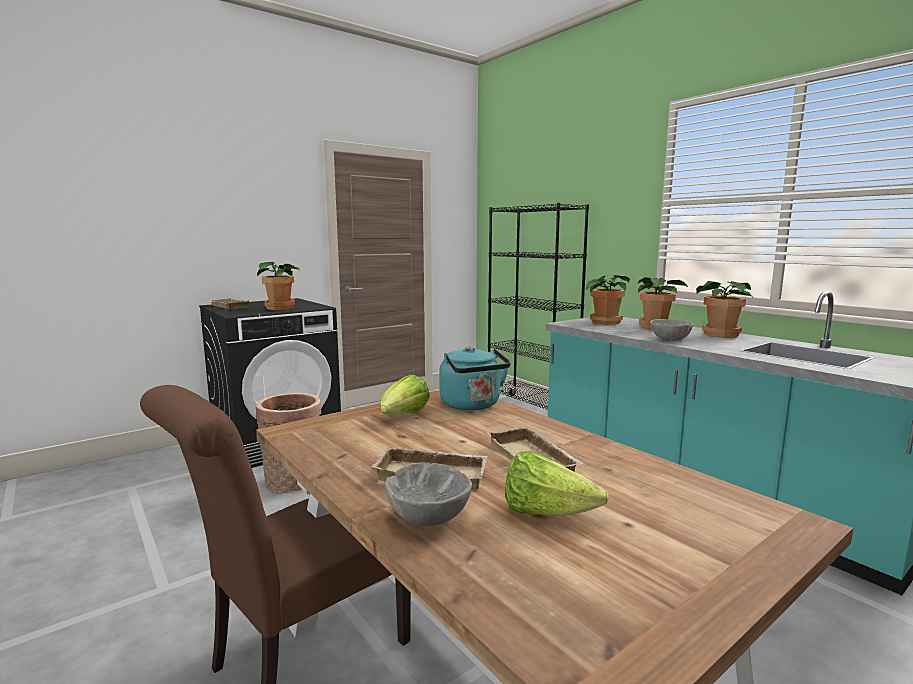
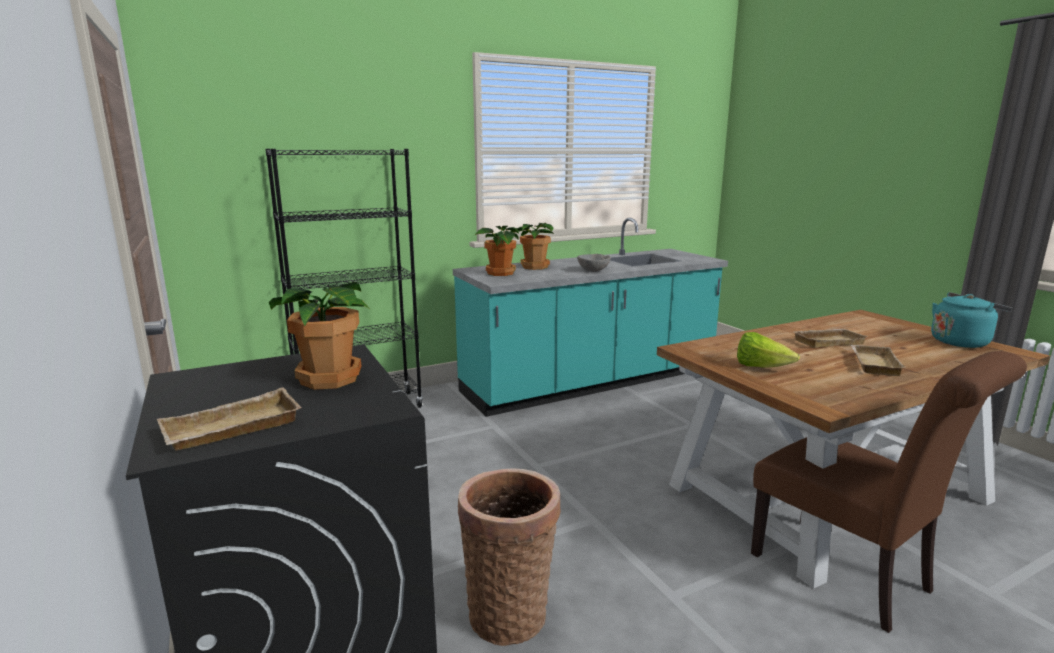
camera: 80 degrees left, 5 degrees up
grey bowl [385,462,472,526] -> none
turquoise kettle [439,346,511,410] -> turquoise kettle moved to [931,292,1013,348]
lettuce [505,451,609,516] -> none
potted plant [696,281,753,338] -> none

